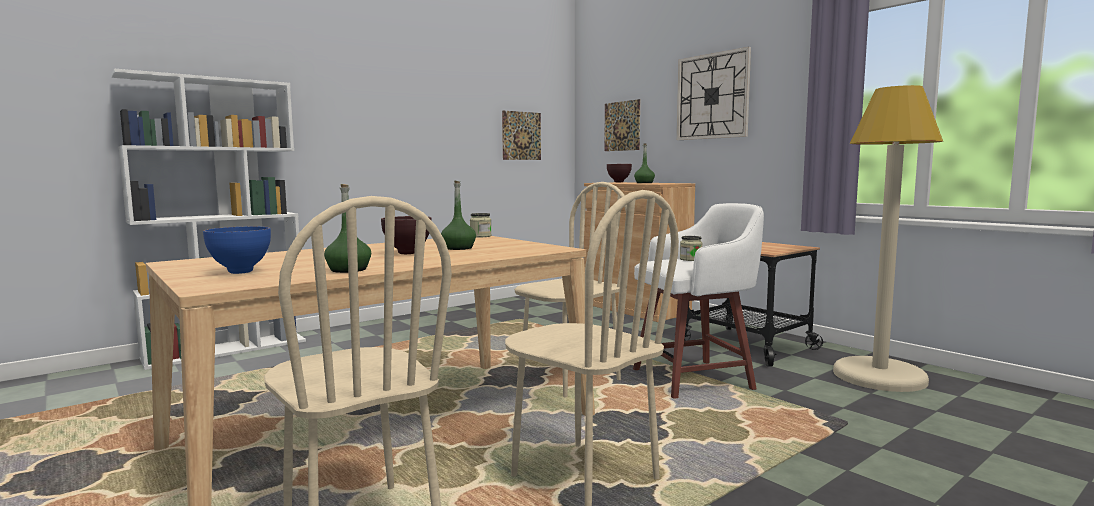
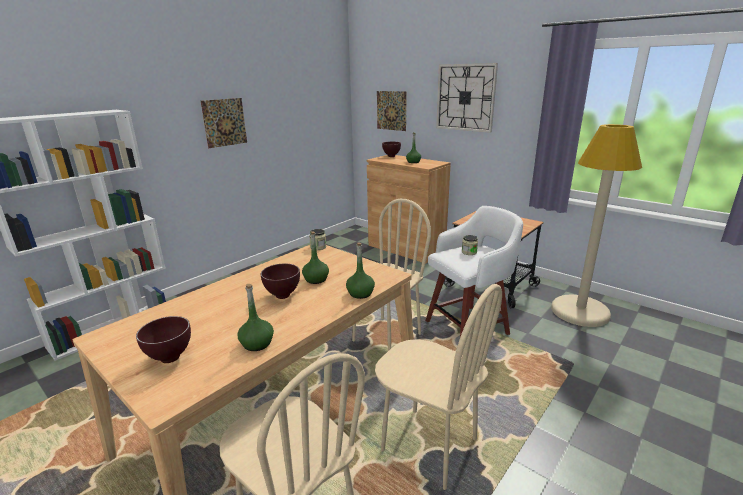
camera: 10 degrees left, 15 degrees up
blue bowl [203,226,271,274] -> brown bowl [136,316,191,363]
picture [502,110,541,160] -> picture moved to [201,98,247,148]
none -> green bottle [346,242,375,299]

